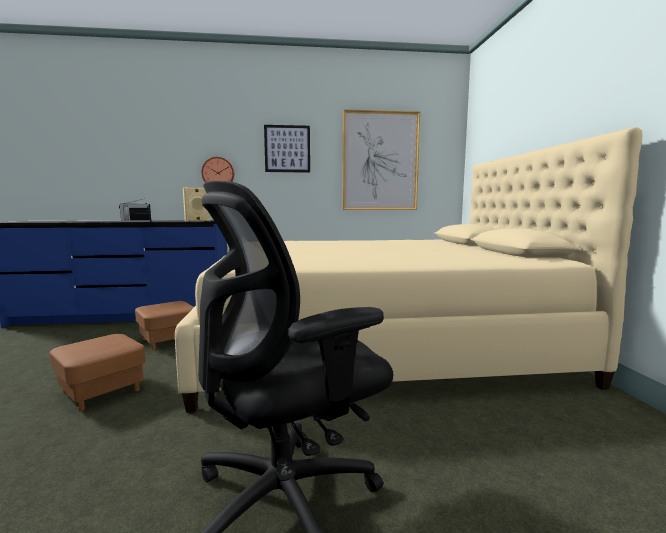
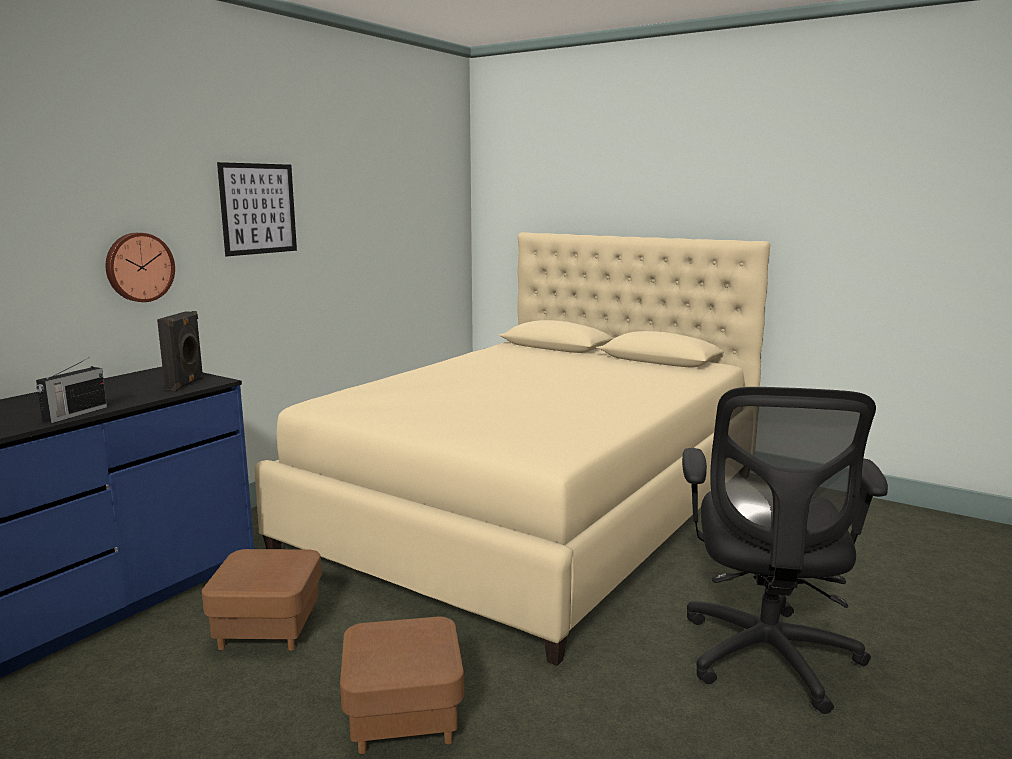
camera: 50 degrees left, 5 degrees up
beige speaker [183,187,211,222] -> black speaker [157,311,204,391]
picture [343,109,420,210] -> none

